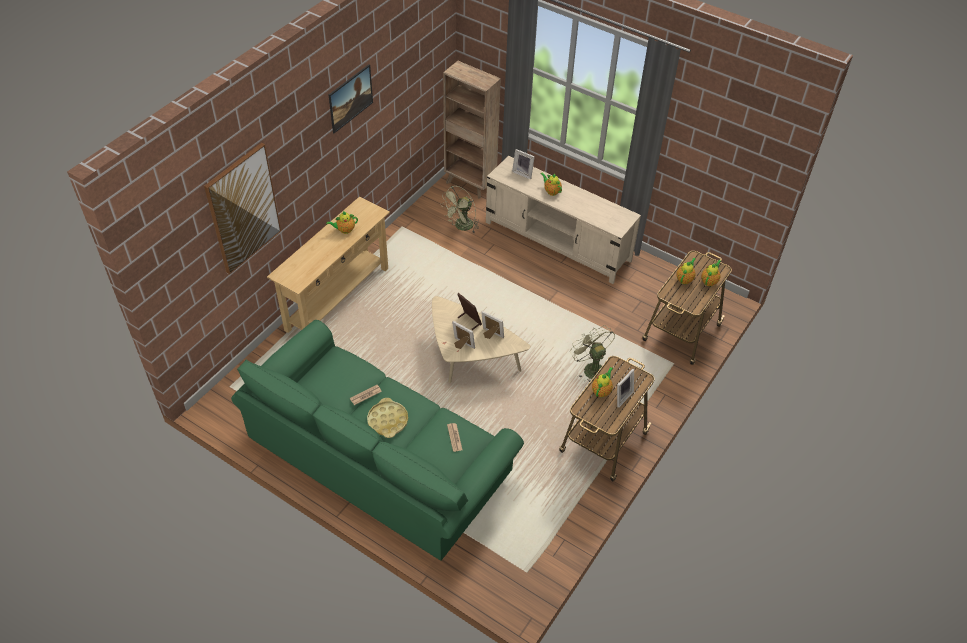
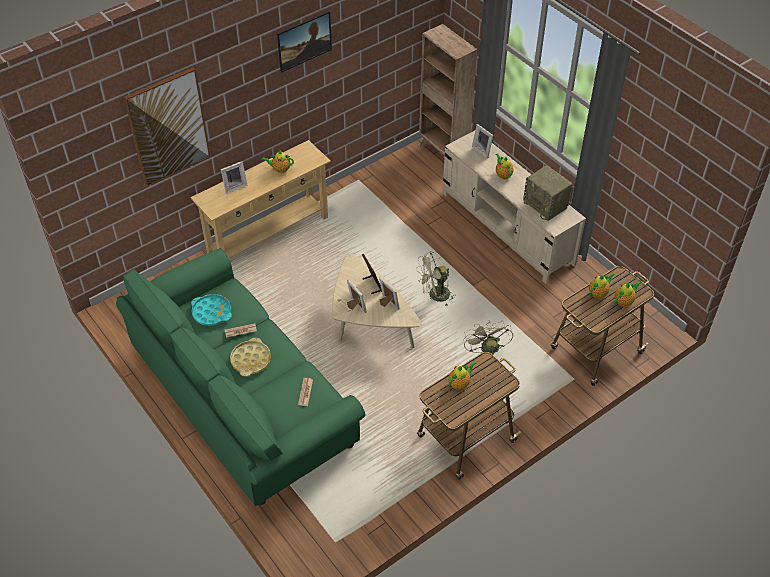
camera: 20 degrees right, 0 degrees up
green fan [441,186,479,233] -> green fan moved to [416,252,456,307]
picture frame [617,369,634,408] -> picture frame moved to [221,161,247,194]
none -> turquoise tray [191,294,232,326]
none -> radio [523,165,573,221]

